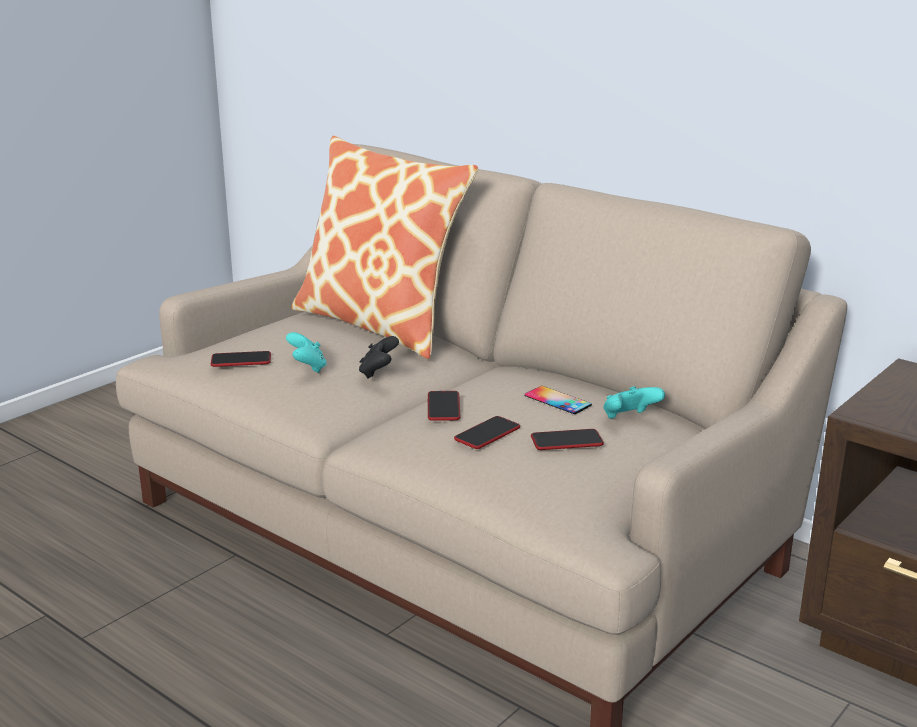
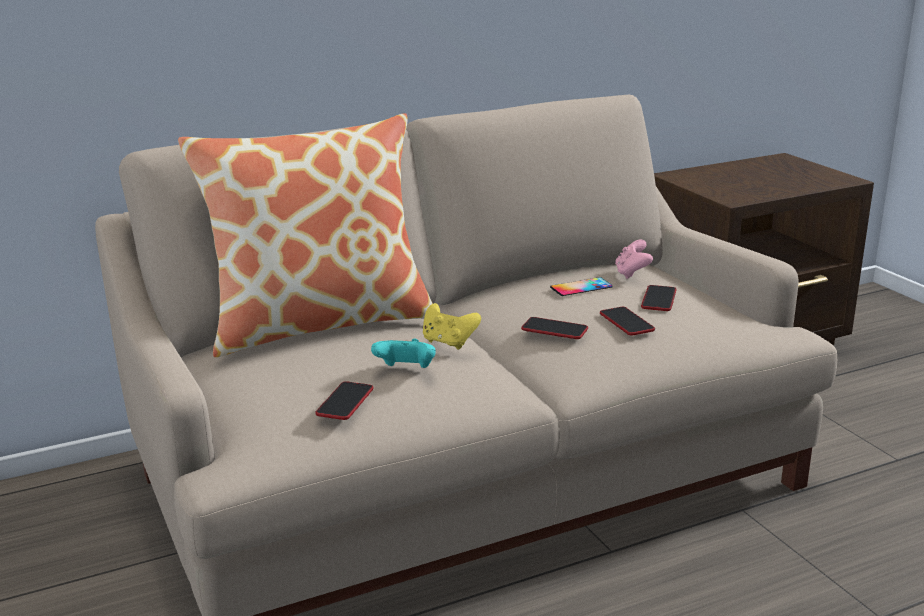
camera: 65 degrees left, 0 degrees up
black game controller [359,336,399,379] -> yellow game controller [423,303,481,350]
turquoise game controller [603,386,665,419] -> pink game controller [615,240,653,279]

